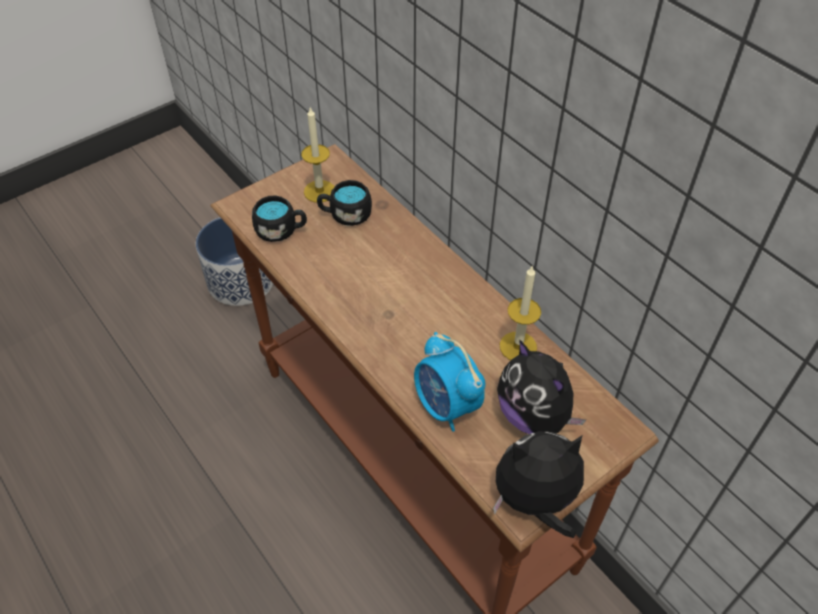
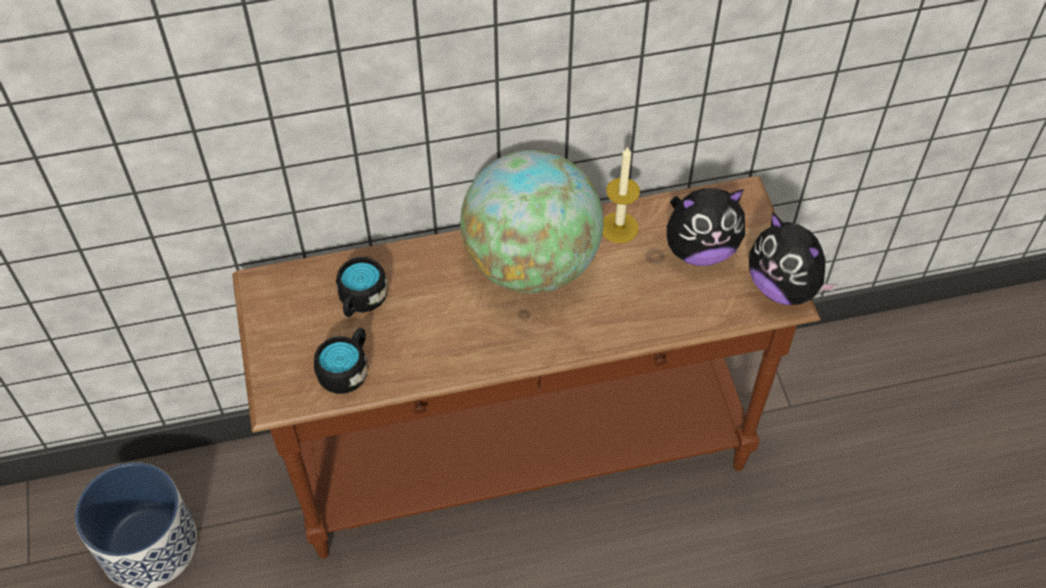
camera: 65 degrees left, 5 degrees up
candle [301,107,335,202] -> none
alarm clock [414,332,486,432] -> none
plush toy [493,432,584,538] -> plush toy turned 60 degrees counterclockwise [749,212,839,305]
none -> globe [460,150,604,294]

